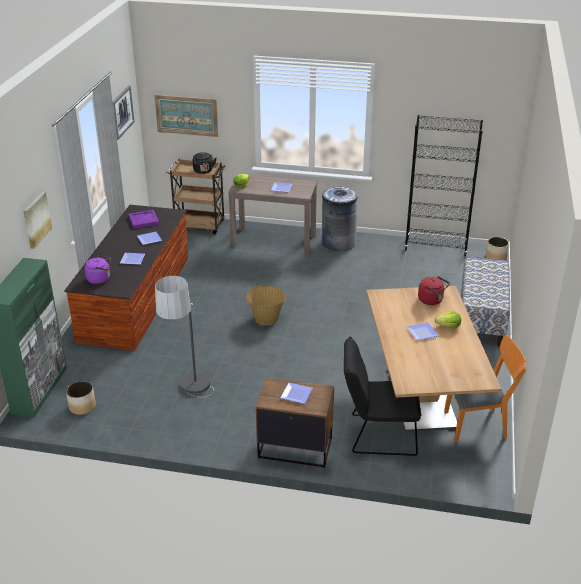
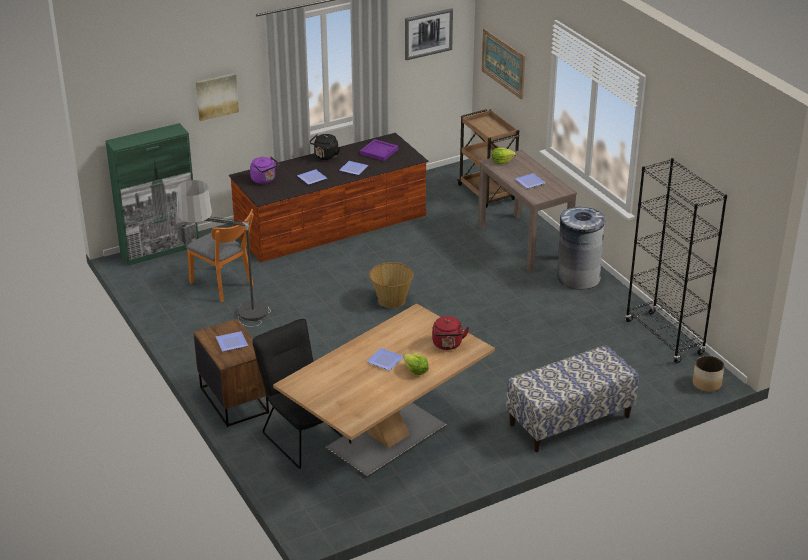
camera: 50 degrees right, 0 degrees up
planter [66,381,96,415] -> none
black kettle [193,152,216,174] -> black kettle moved to [309,134,340,160]
orange chair [444,335,526,442] -> orange chair moved to [186,209,254,302]

